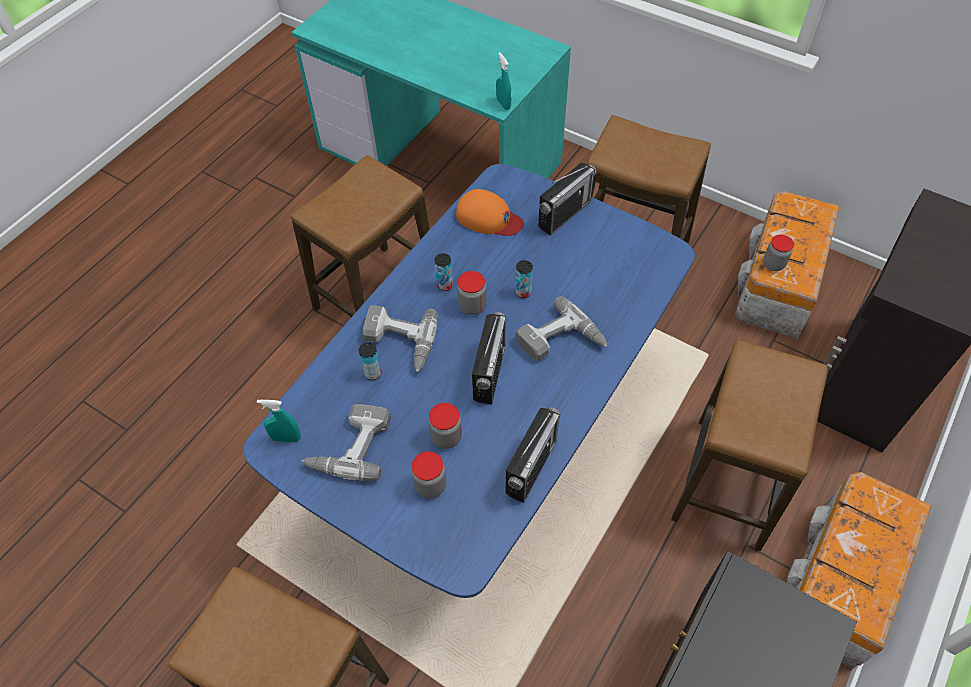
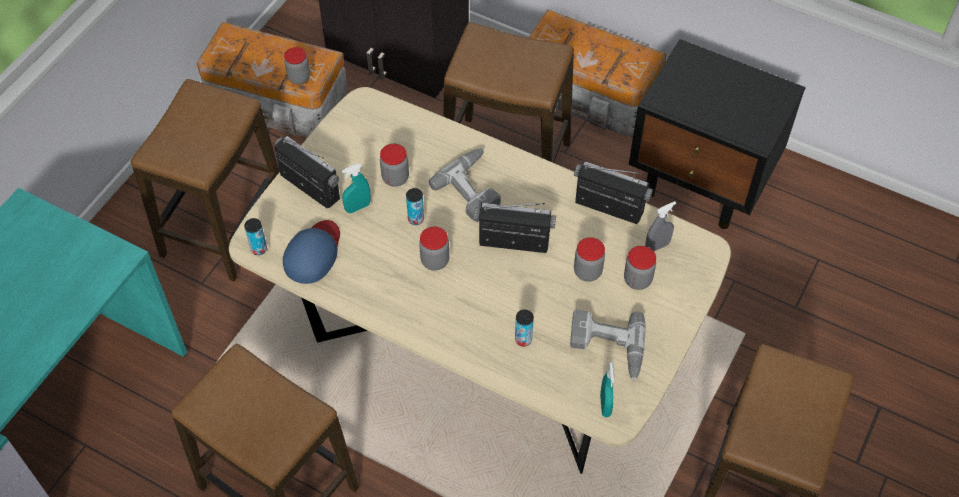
camera: 95 degrees left, 0 degrees up
blue dining table [243,164,695,598] -> beige dining table [229,87,731,474]
power drill [363,305,438,372] -> none
can [434,253,453,291] -> can moved to [244,218,267,255]
orange cap [456,189,524,236] -> blue cap [283,220,340,284]
turquoise spray bottle [496,52,512,110] -> turquoise spray bottle moved to [342,164,371,213]
none -> jar [380,144,409,187]
none -> grey spray bottle [645,201,676,251]

